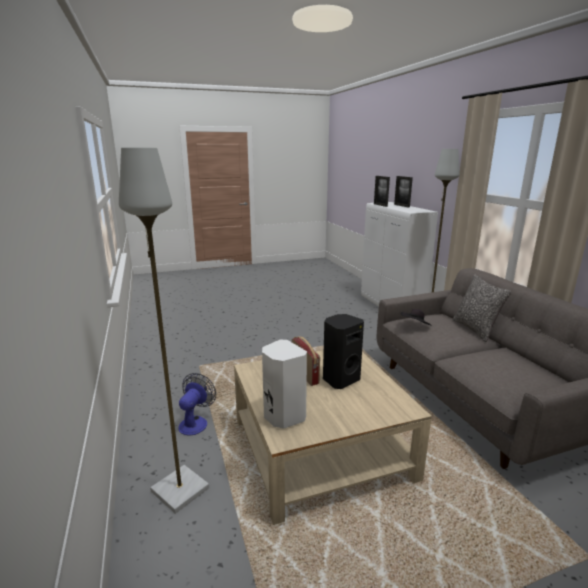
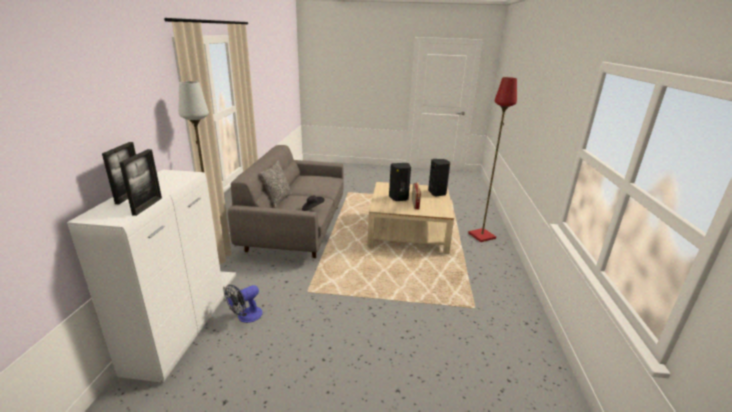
camera: 155 degrees left, 5 degrees up
grey floor lamp [119,147,209,514] -> red floor lamp [468,77,517,242]
fan [178,373,216,435] -> fan moved to [225,285,263,323]
white speaker [262,340,307,429] -> black speaker [428,159,450,196]

